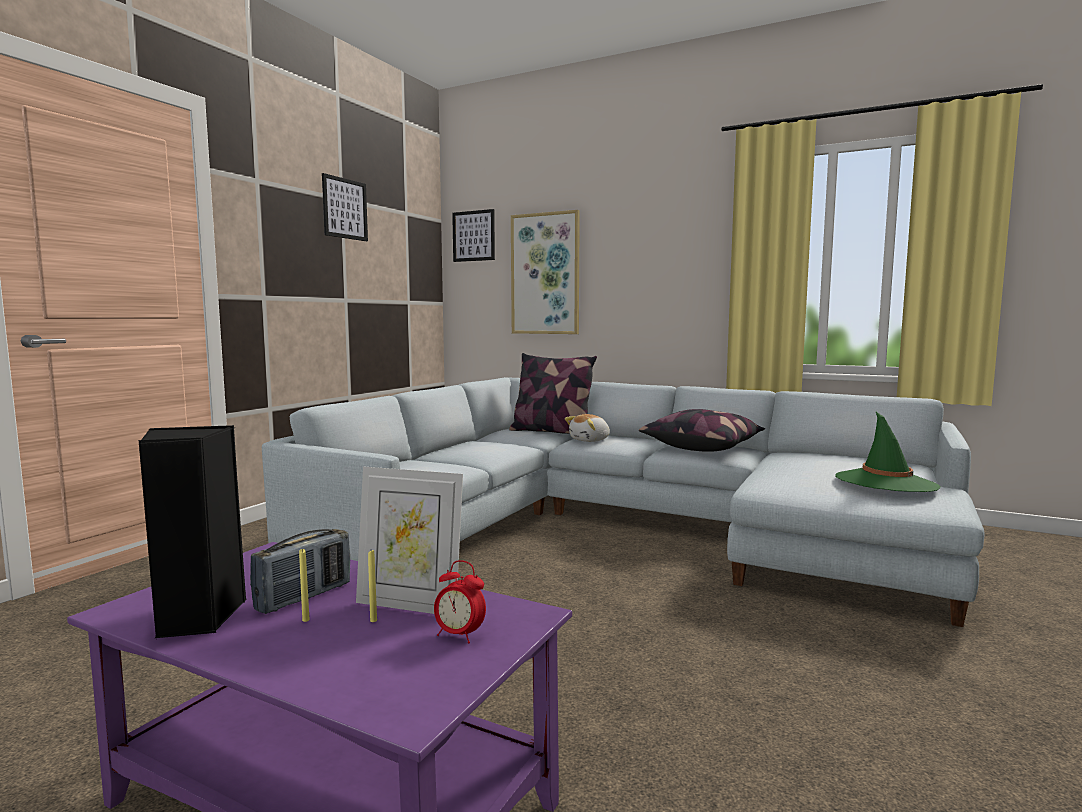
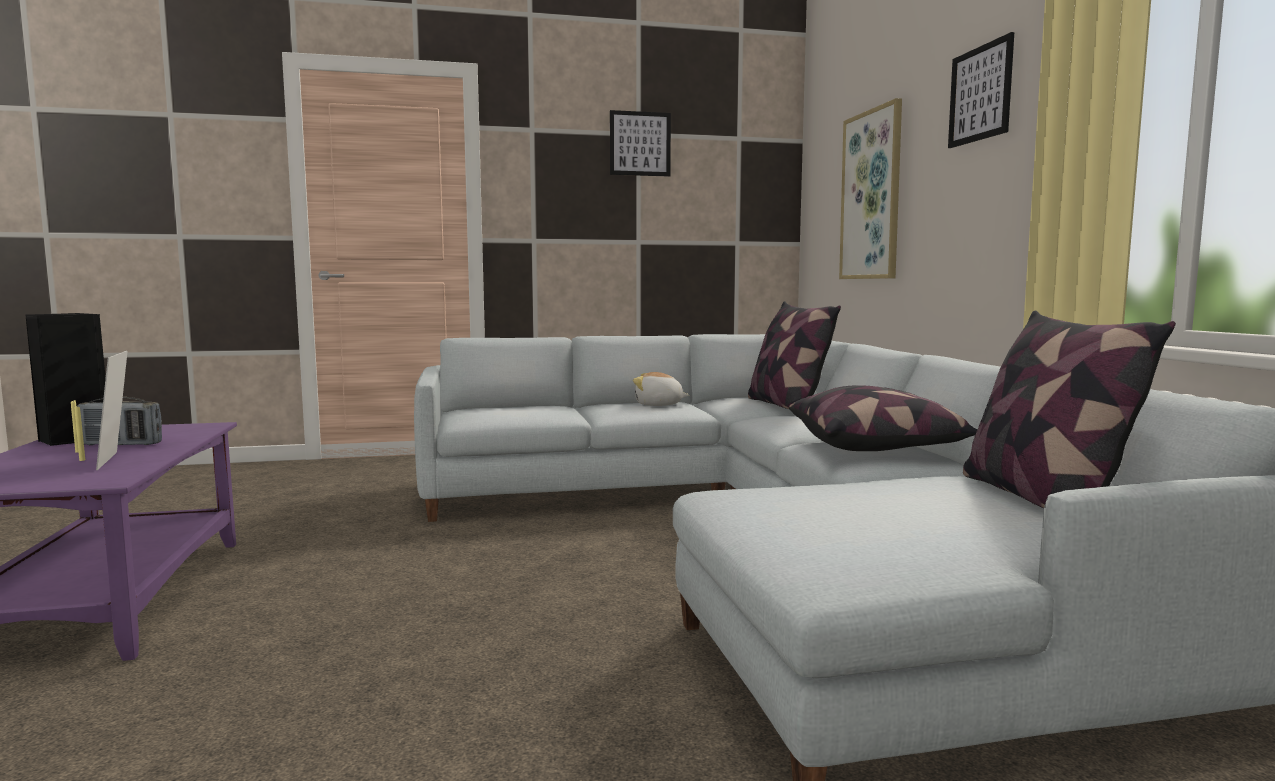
camera: 50 degrees right, 0 degrees up
alarm clock [434,560,486,644] -> none
picture [452,209,495,262] -> picture moved to [948,32,1014,148]
plush toy [565,414,610,442] -> plush toy moved to [633,372,689,406]
green hat [835,412,941,492] -> none
none -> pillow [963,310,1176,508]

